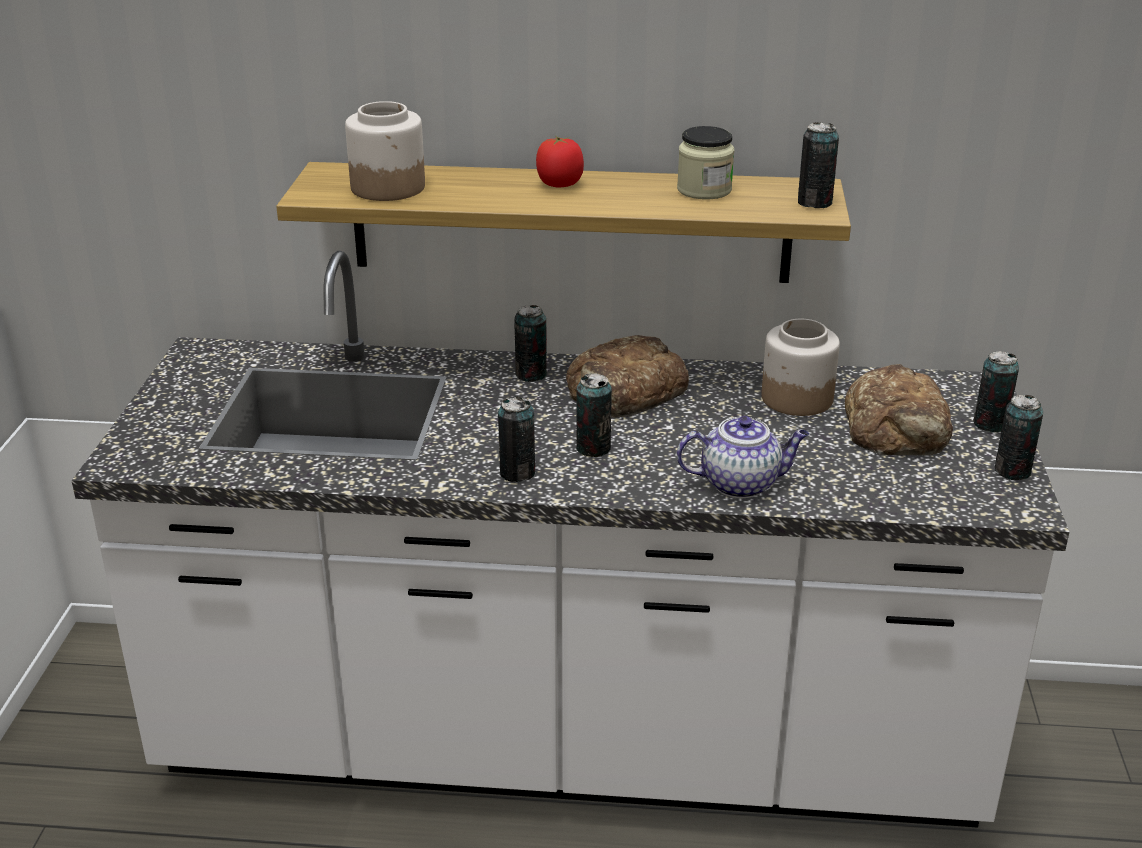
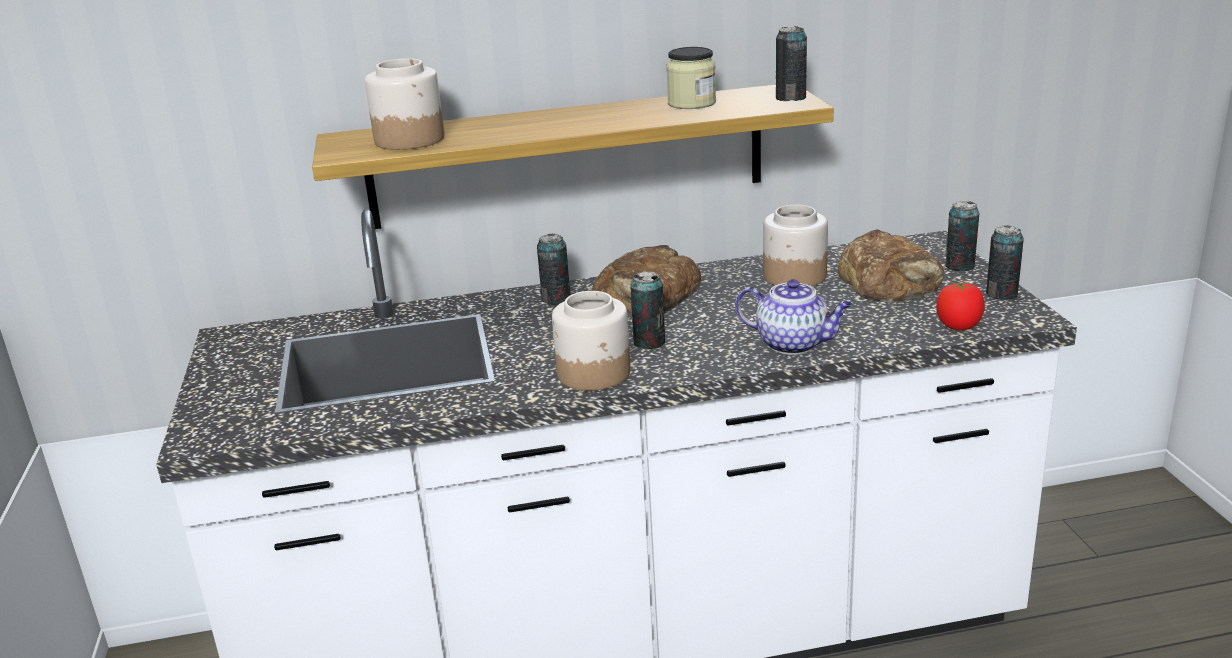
camera: 15 degrees left, 5 degrees down
can [498,397,535,482] -> jar [552,291,630,391]
tomato [536,136,584,187] -> tomato moved to [936,281,985,330]
teapot [677,416,809,498] -> teapot turned 45 degrees clockwise [735,279,853,355]

